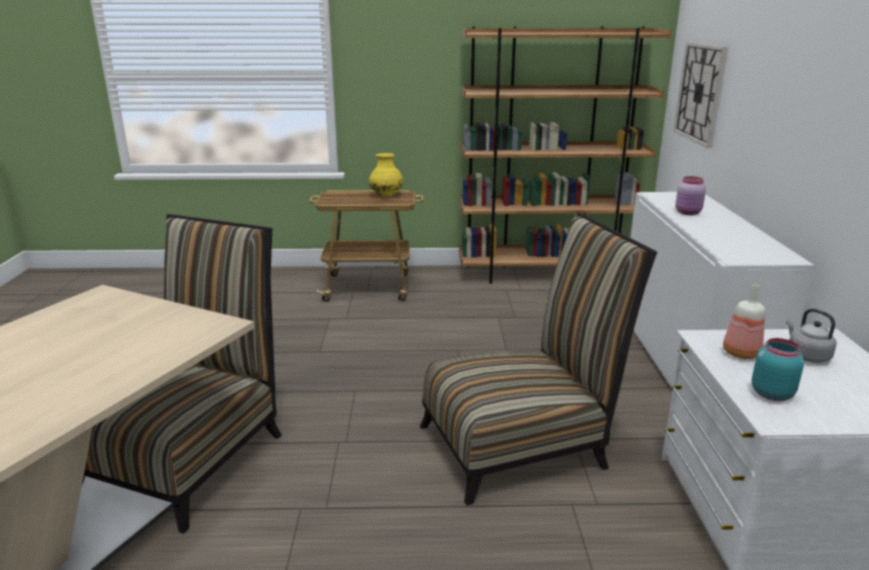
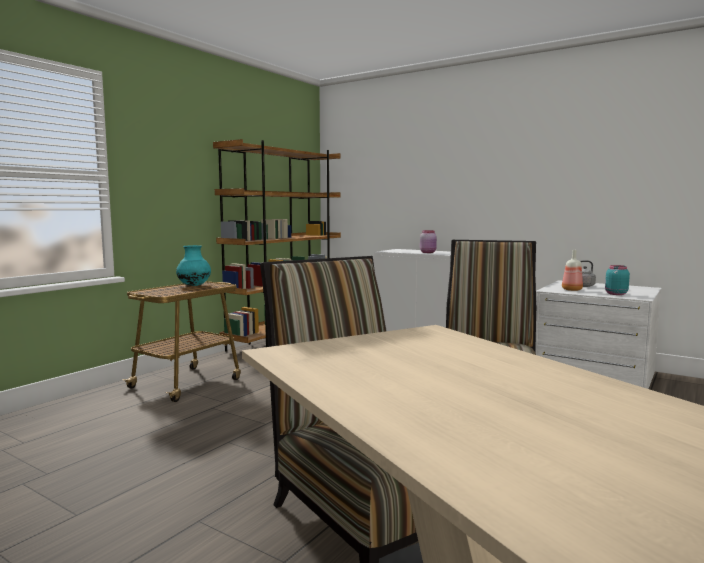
camera: 55 degrees left, 15 degrees down
yellow vase [369,153,403,197] -> turquoise vase [176,245,211,286]
wall clock [674,42,728,148] -> none

